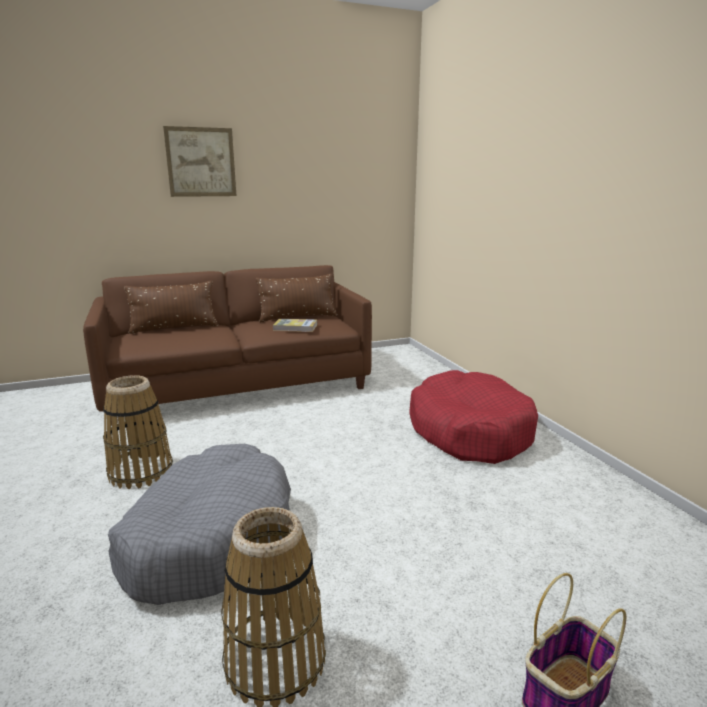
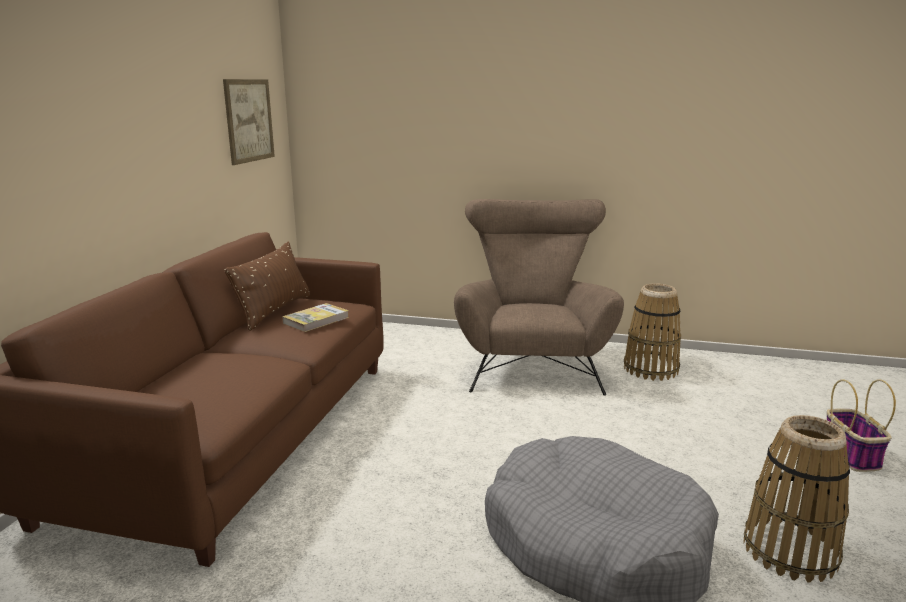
camera: 55 degrees left, 0 degrees up
basket [103,375,173,489] -> basket moved to [624,283,682,381]
brown pillow [124,281,218,334] -> none
picture [163,126,236,197] -> picture moved to [223,79,275,165]
red dog bed [409,370,538,464] -> brown armchair [454,199,624,396]

